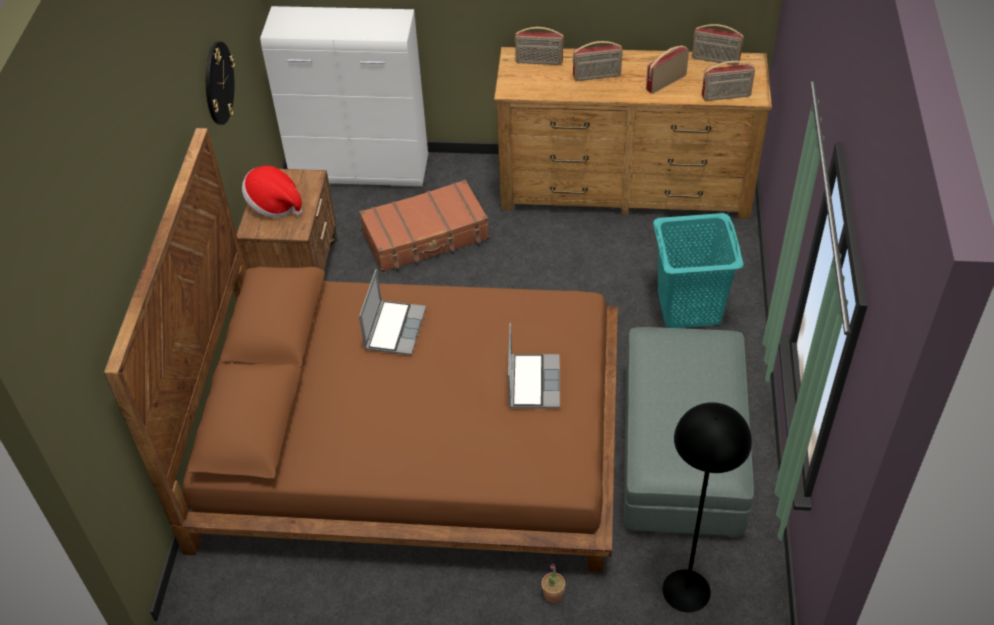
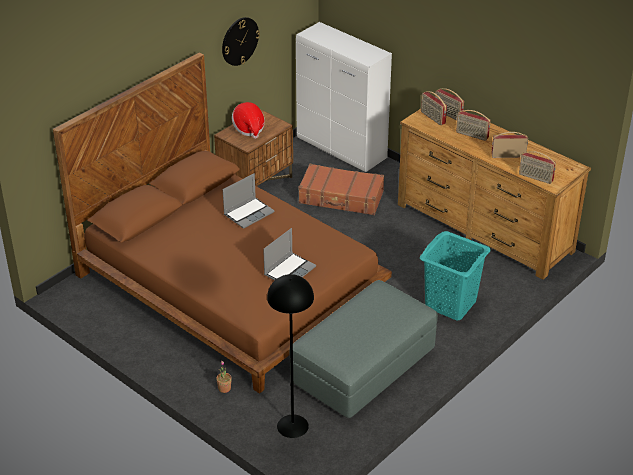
camera: 35 degrees right, 10 degrees down
radio [692,24,744,66] -> radio moved to [421,91,447,125]

